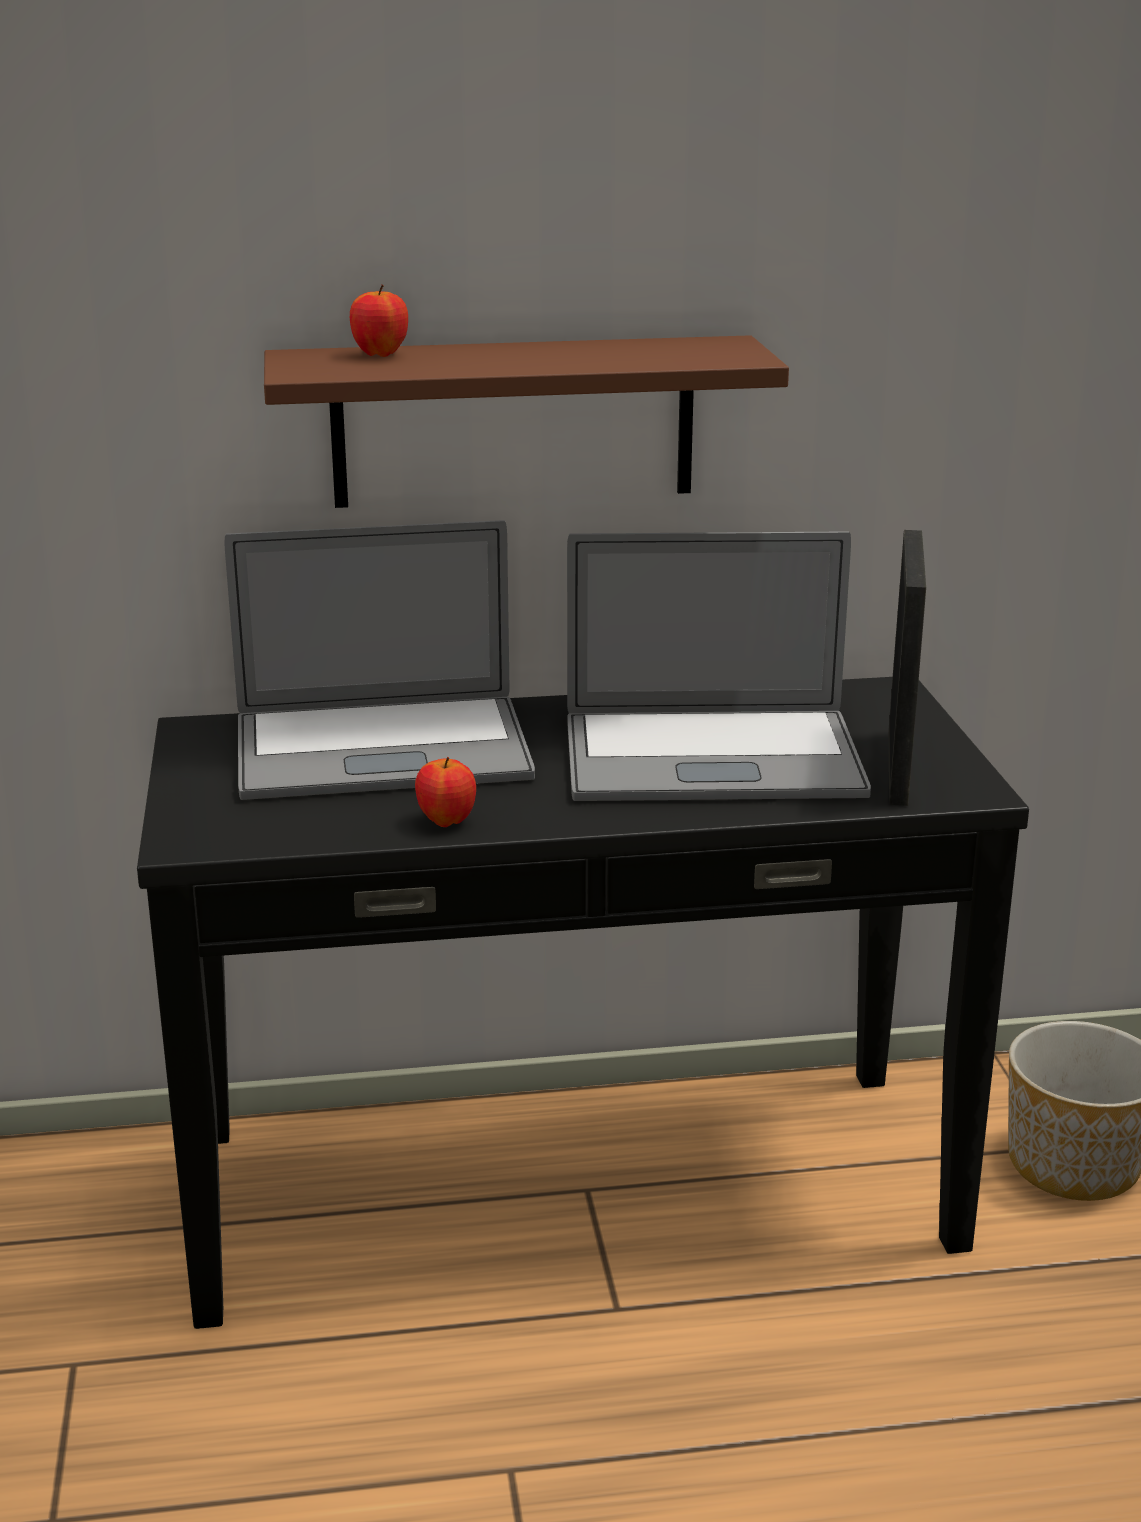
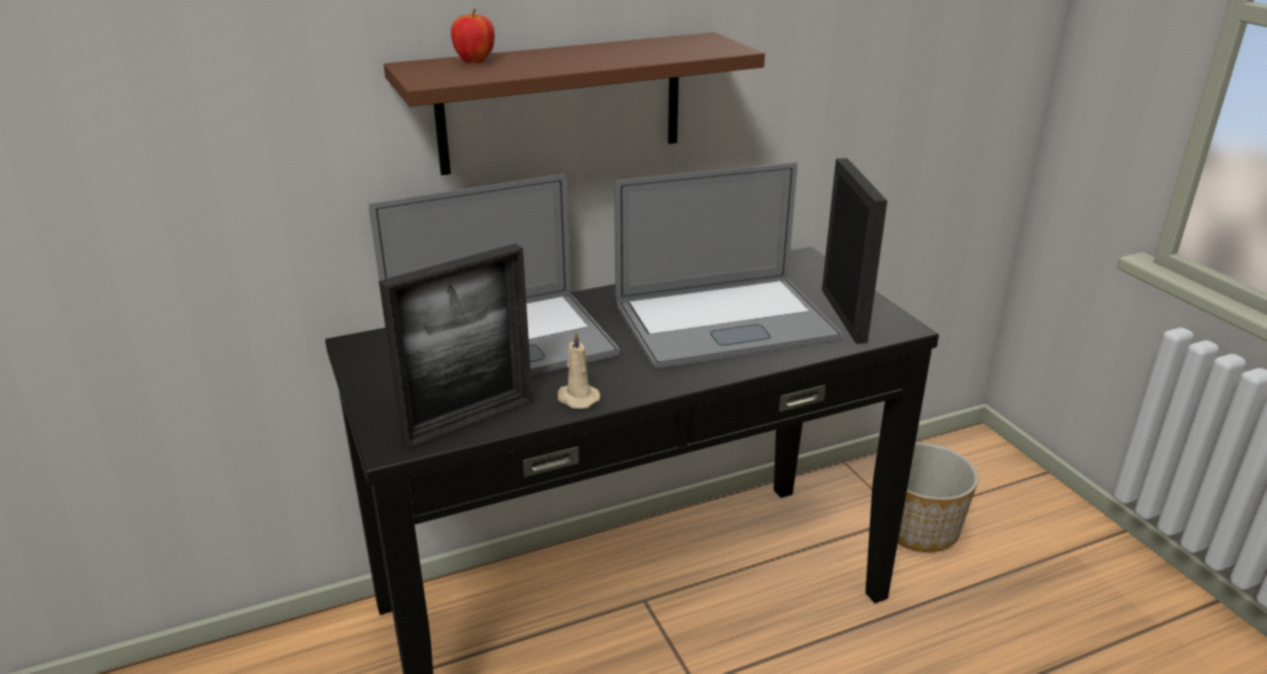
camera: 15 degrees left, 5 degrees up
apple [415,757,476,827] -> beige candle [558,331,600,409]
none -> picture frame [379,243,532,449]

